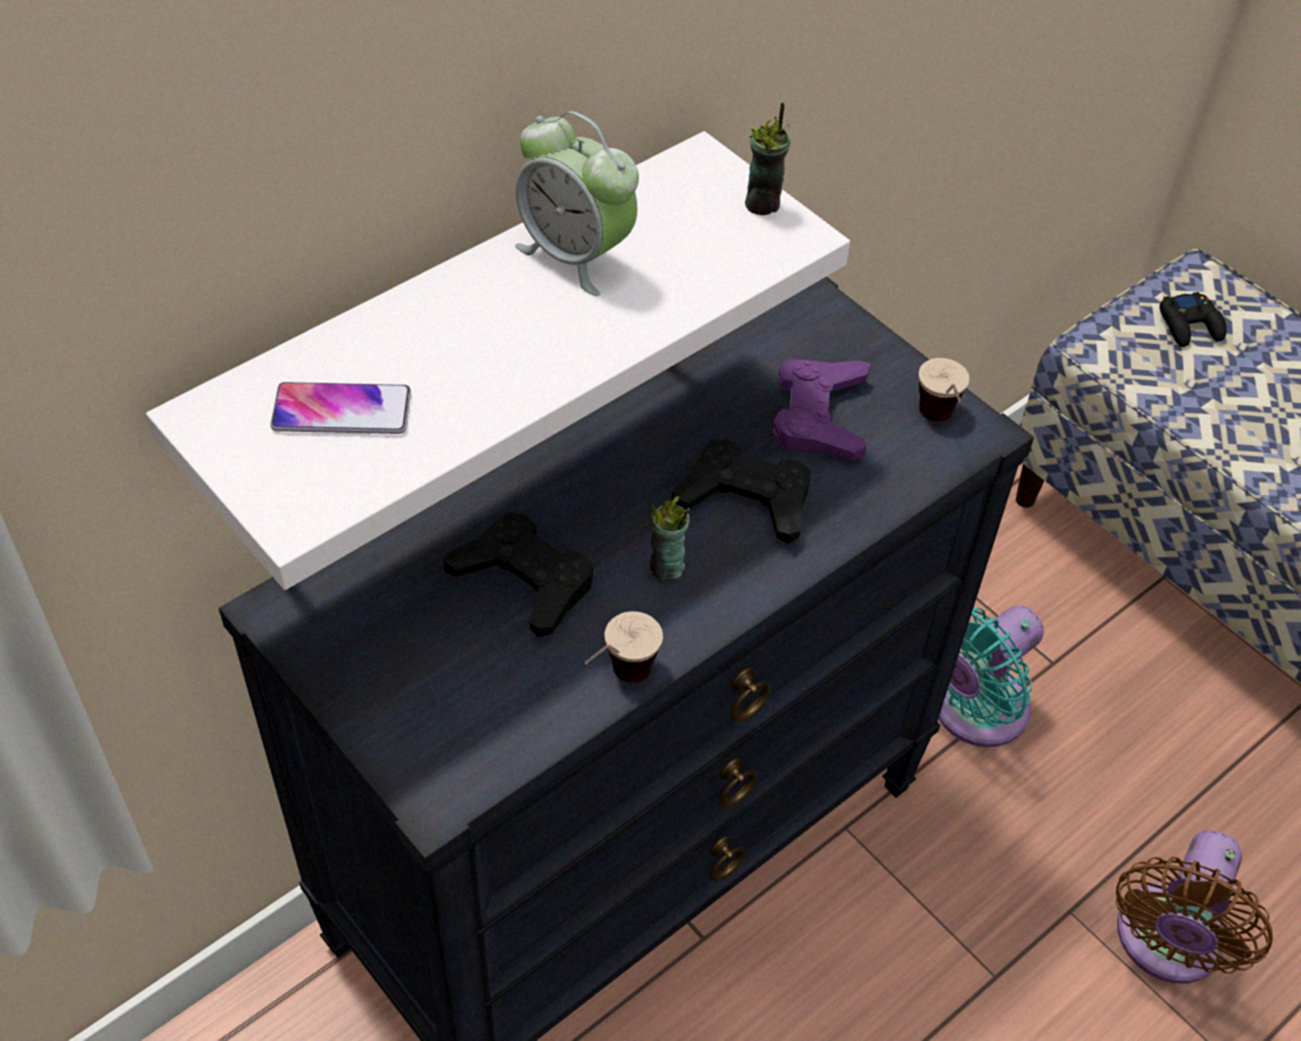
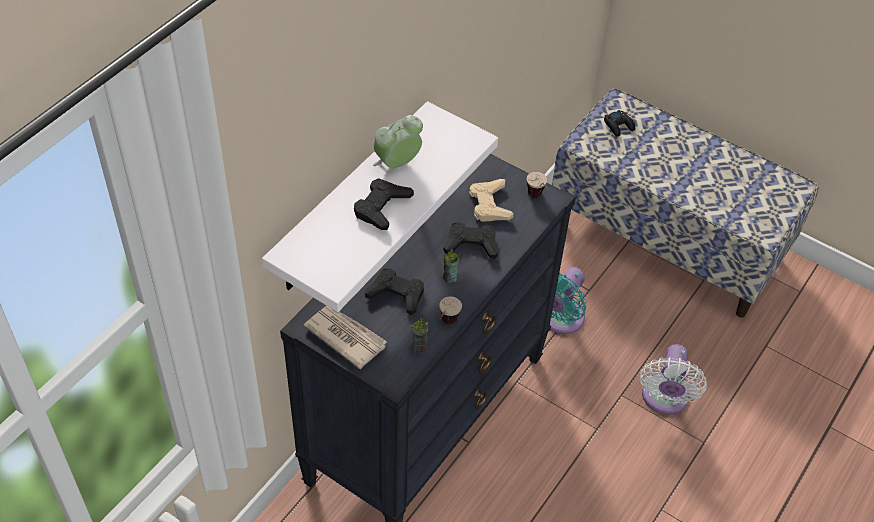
camera: 15 degrees left, 0 degrees up
phone [270,382,411,434] -> none
alarm clock [515,111,639,296] -> alarm clock turned 120 degrees clockwise [373,115,423,168]
cup [745,102,792,216] -> cup moved to [411,314,428,353]
purple game controller [773,359,871,460] -> beige game controller [469,179,514,222]
brown fan [1116,830,1273,984] -> white fan [640,344,707,415]
none -> newspaper [304,305,387,369]
none -> black game controller [354,178,414,230]

